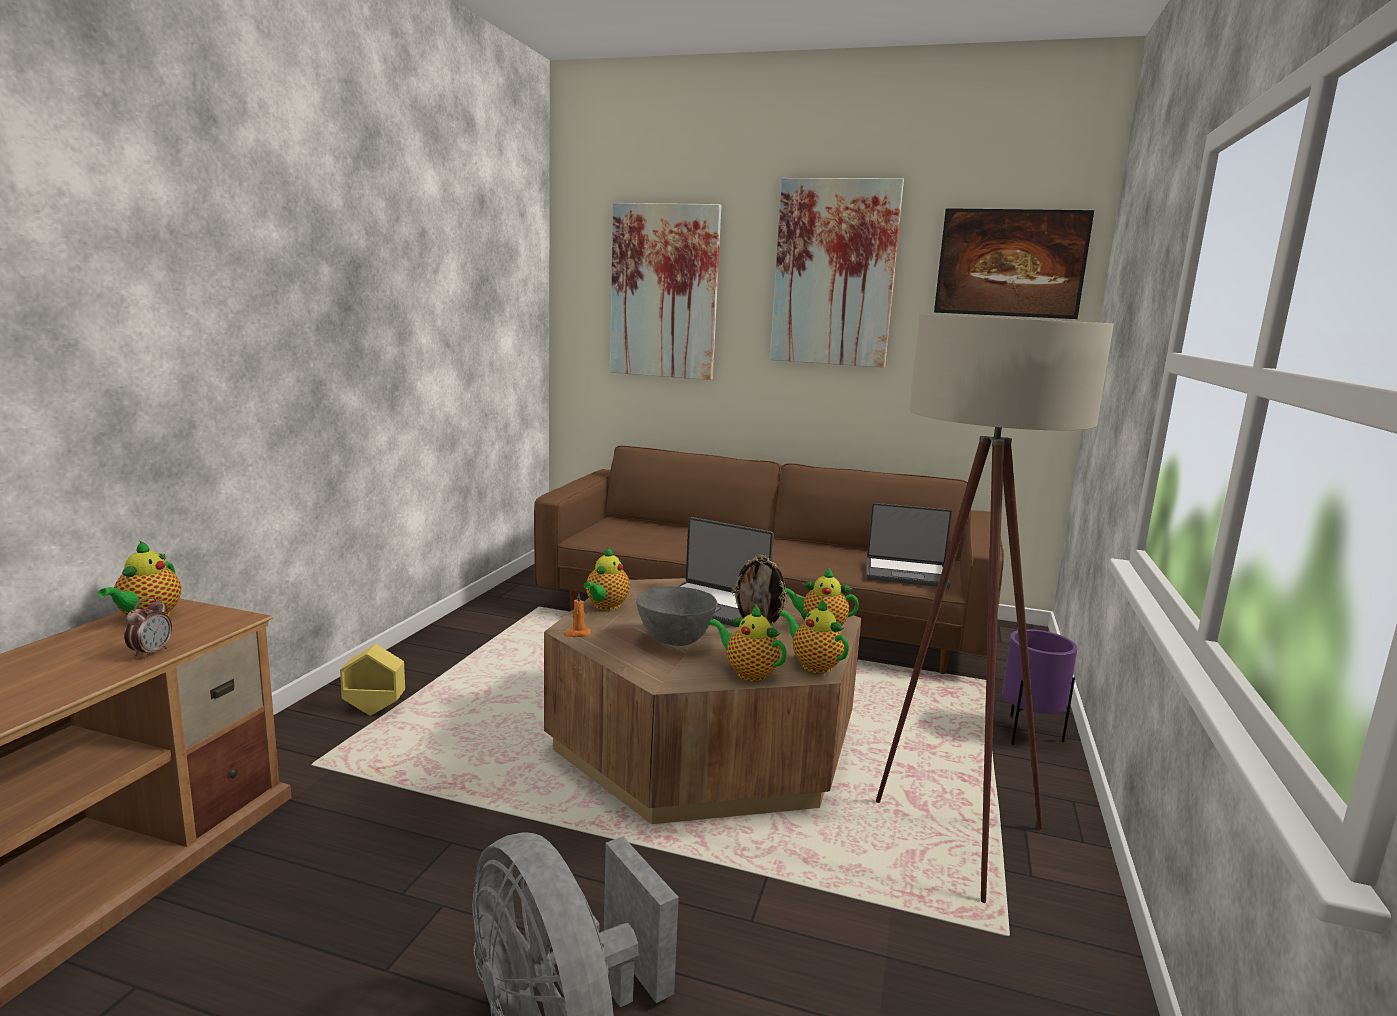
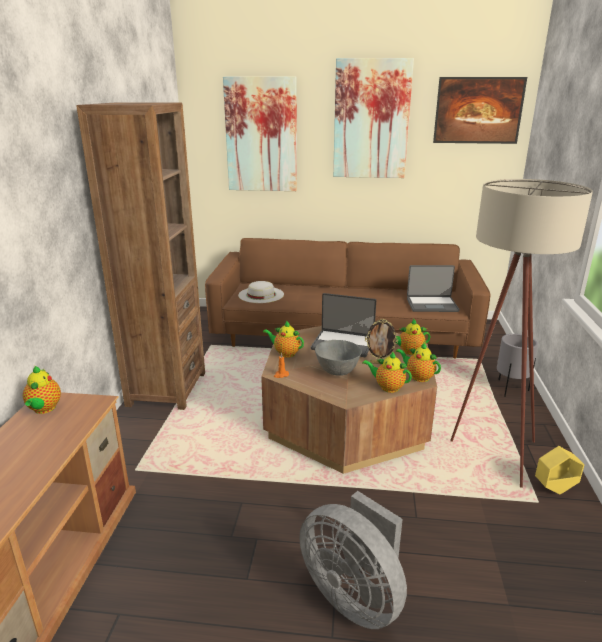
camera: 10 degrees left, 10 degrees up
alarm clock [124,597,172,659] -> none
yellow planter [340,644,405,716] -> yellow planter moved to [535,446,585,494]
teapot [584,547,630,610] -> teapot turned 105 degrees clockwise [263,321,304,358]
purple planter [1002,629,1078,745] -> grey planter [497,334,538,397]
none -> brown bookcase [76,102,205,410]
none -> white hat [238,281,284,303]

